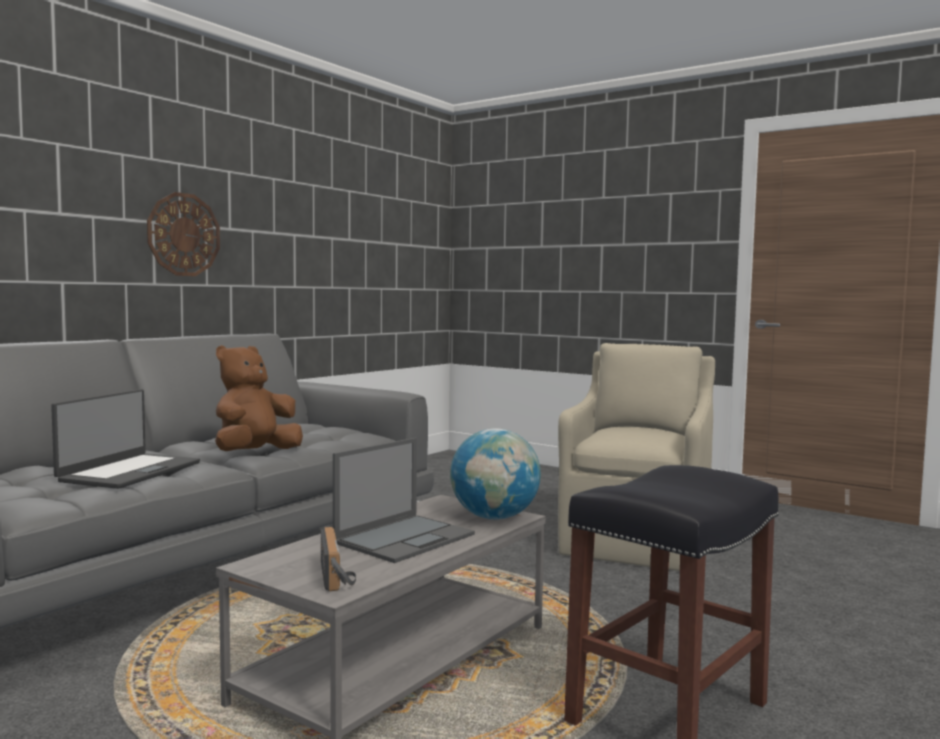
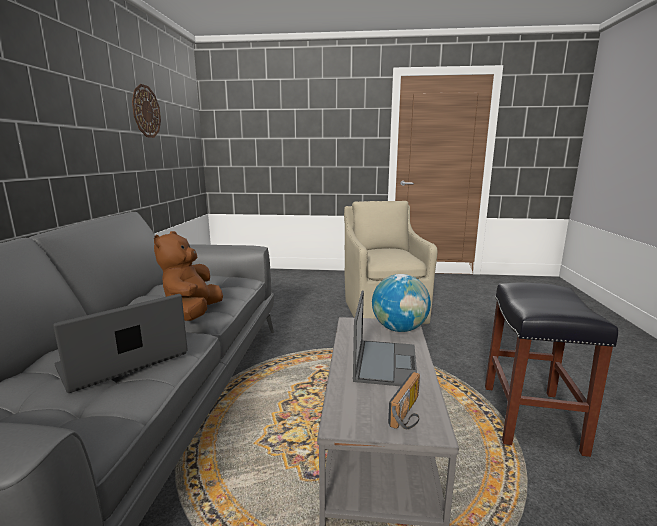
camera: 30 degrees left, 10 degrees up
laptop [51,389,200,489] -> laptop turned 120 degrees counterclockwise [53,294,188,393]
wall clock [147,192,220,276] -> wall clock moved to [132,84,161,138]
radio [321,527,356,591] -> radio turned 75 degrees clockwise [388,372,420,429]

